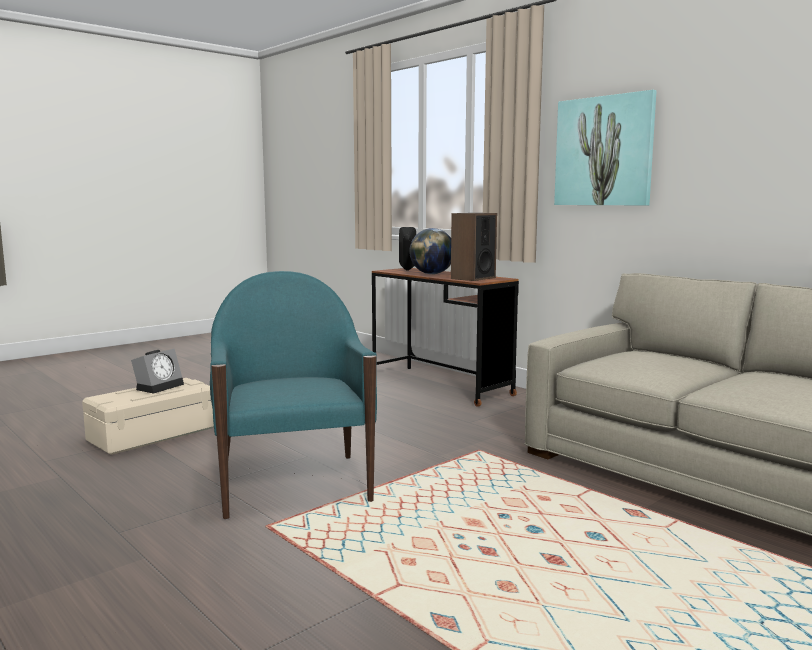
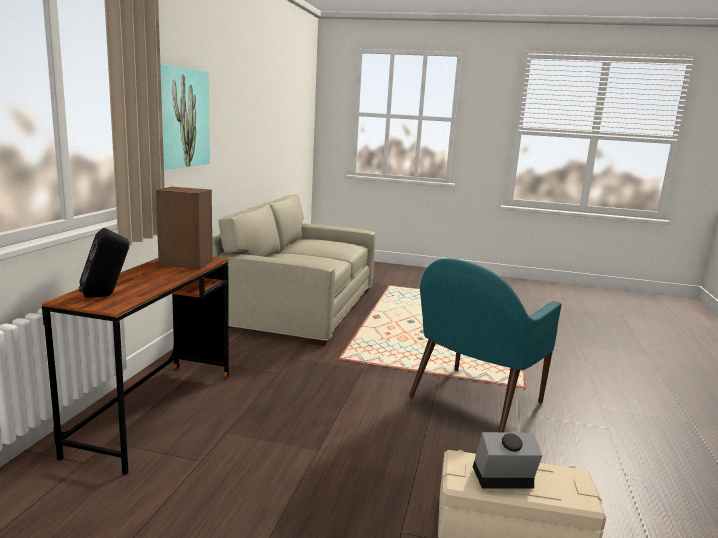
camera: 125 degrees left, 5 degrees up
globe [409,228,451,274] -> none

